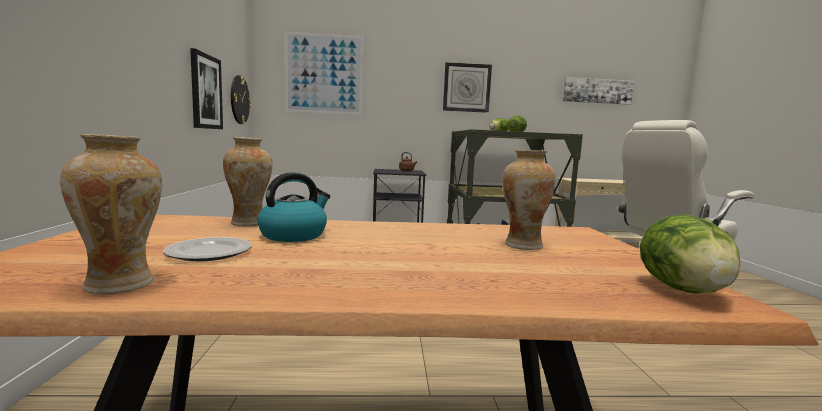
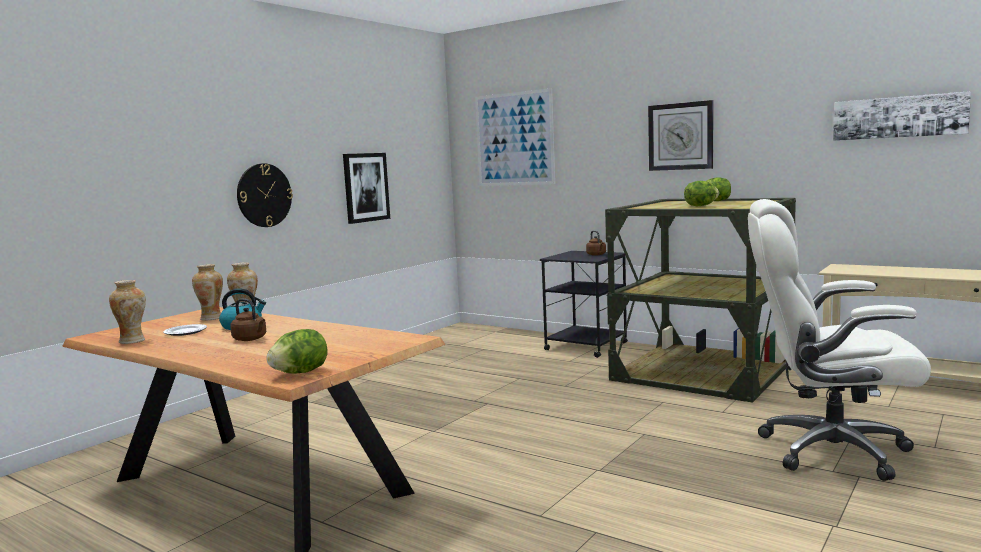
camera: 40 degrees right, 0 degrees up
wall clock [231,75,251,124] -> wall clock moved to [237,163,293,227]
vase [502,150,556,250] -> vase moved to [192,264,223,321]
none -> brown kettle [230,299,266,341]

